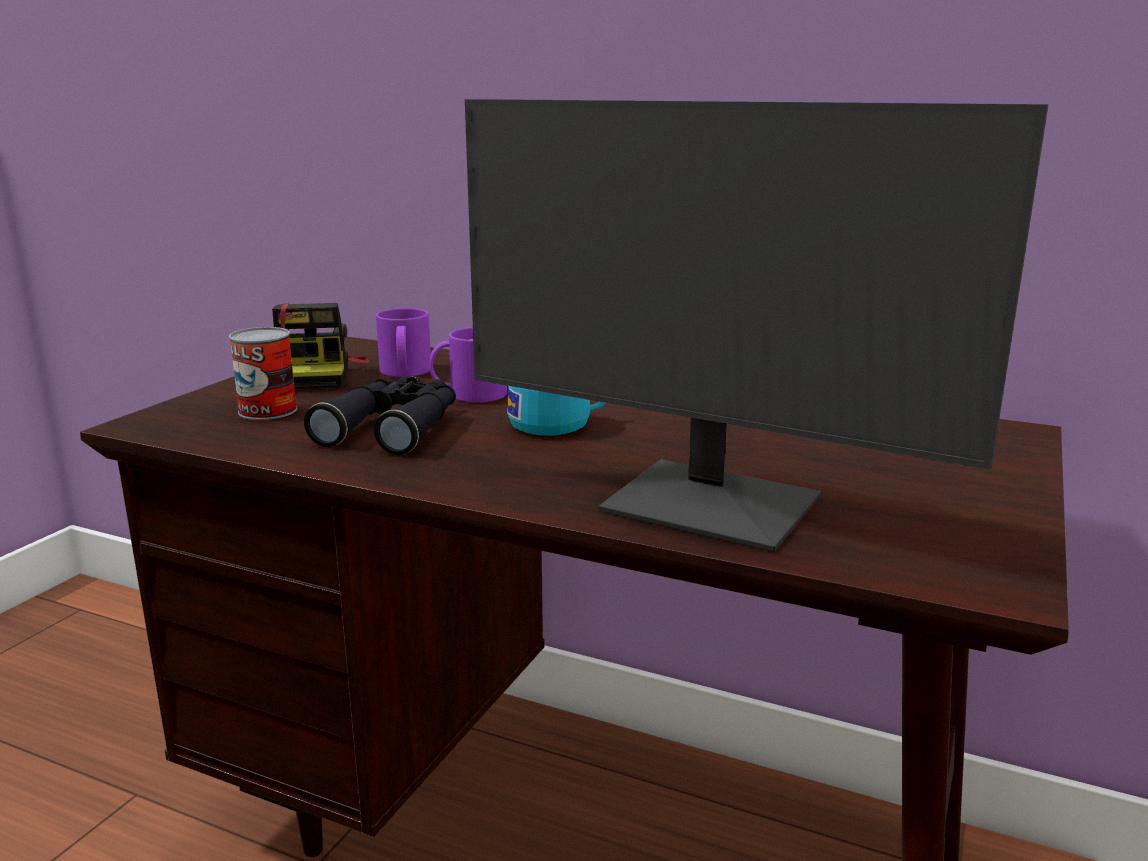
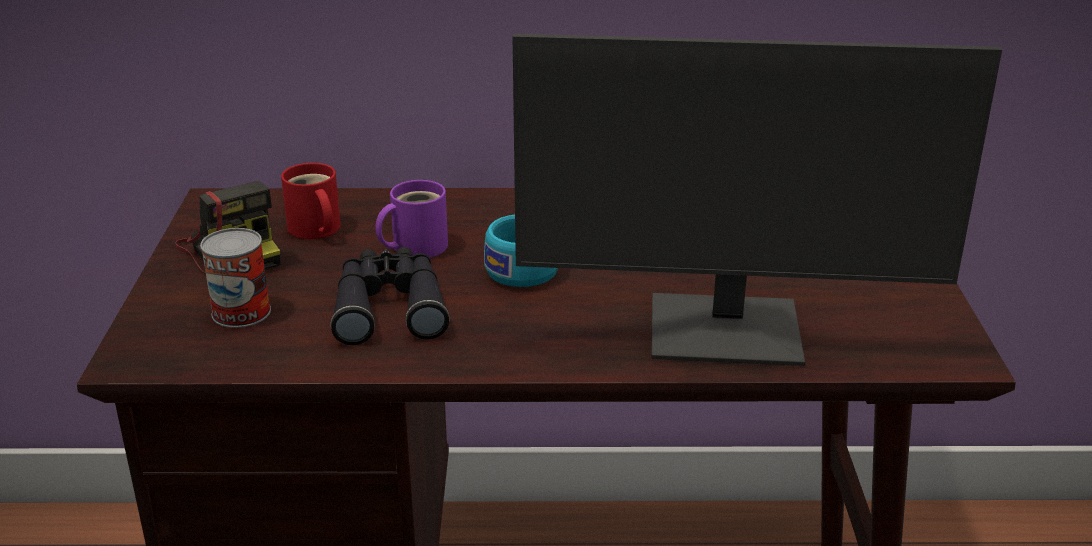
camera: 25 degrees left, 10 degrees up
purple mug [376,308,431,377] -> red mug [281,163,341,239]

